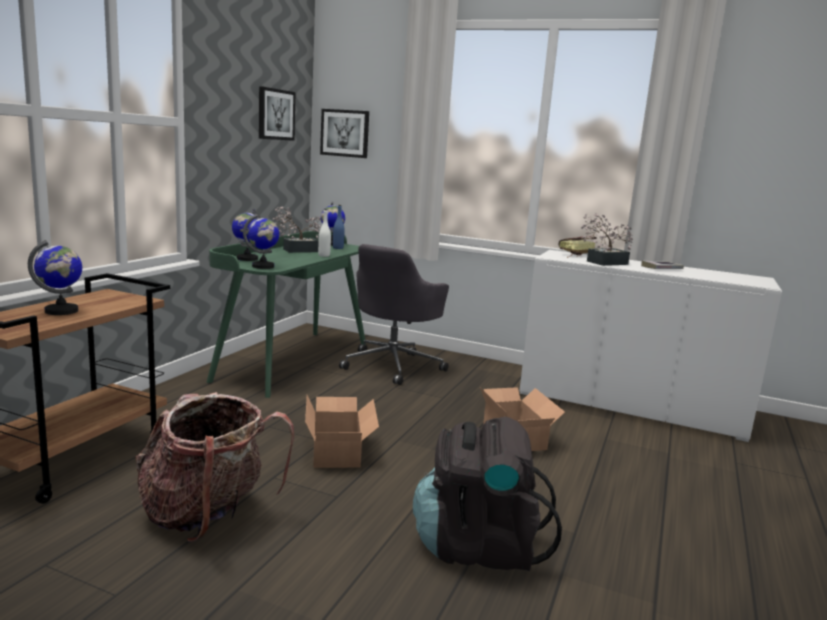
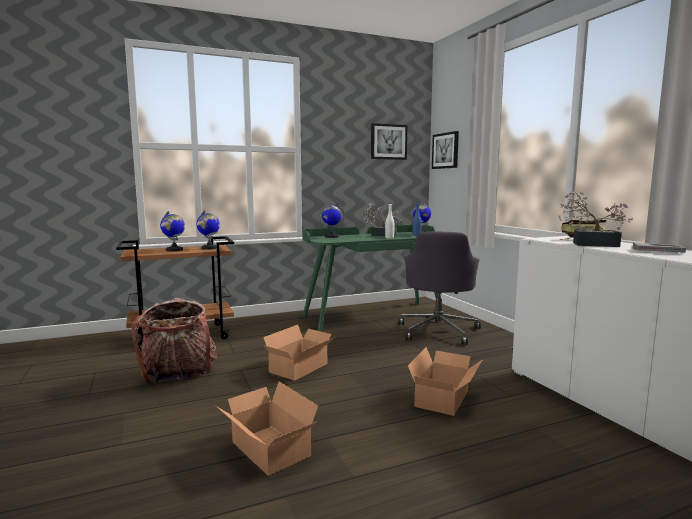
camera: 45 degrees right, 5 degrees down
globe [243,214,279,269] -> globe moved to [196,210,220,250]
grey office chair [339,244,449,385] -> grey office chair turned 60 degrees counterclockwise [399,232,481,345]
black backpack [413,417,562,571] -> cardboard box [216,382,318,476]

